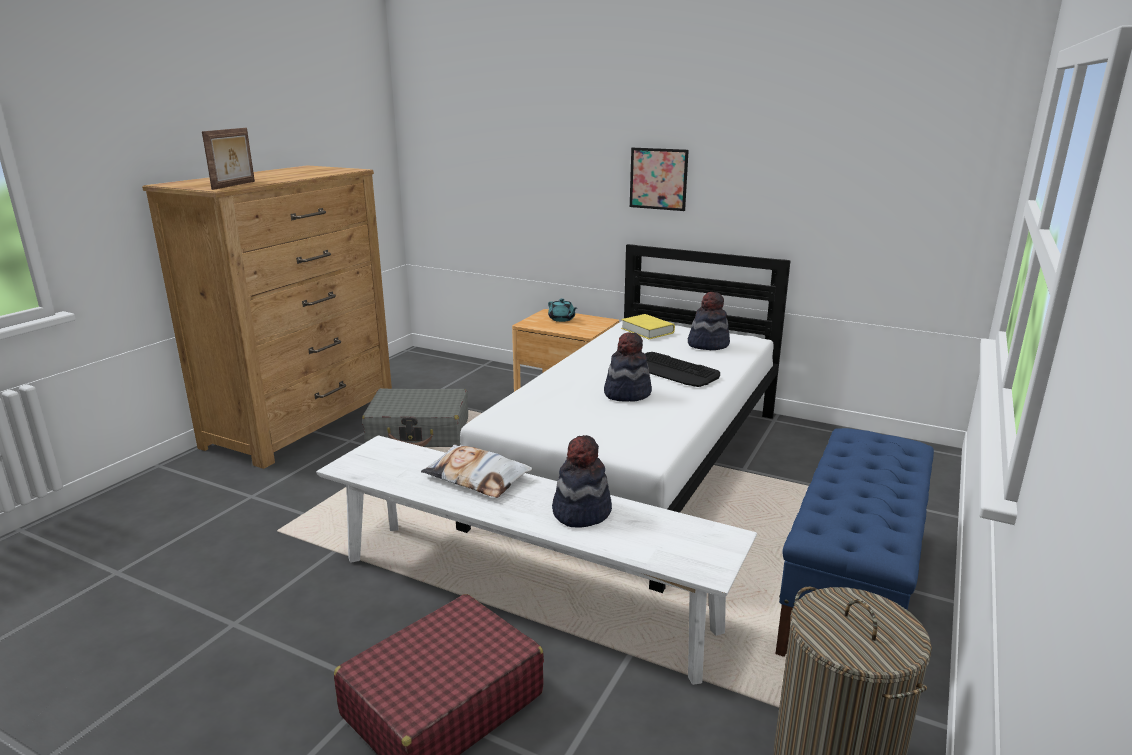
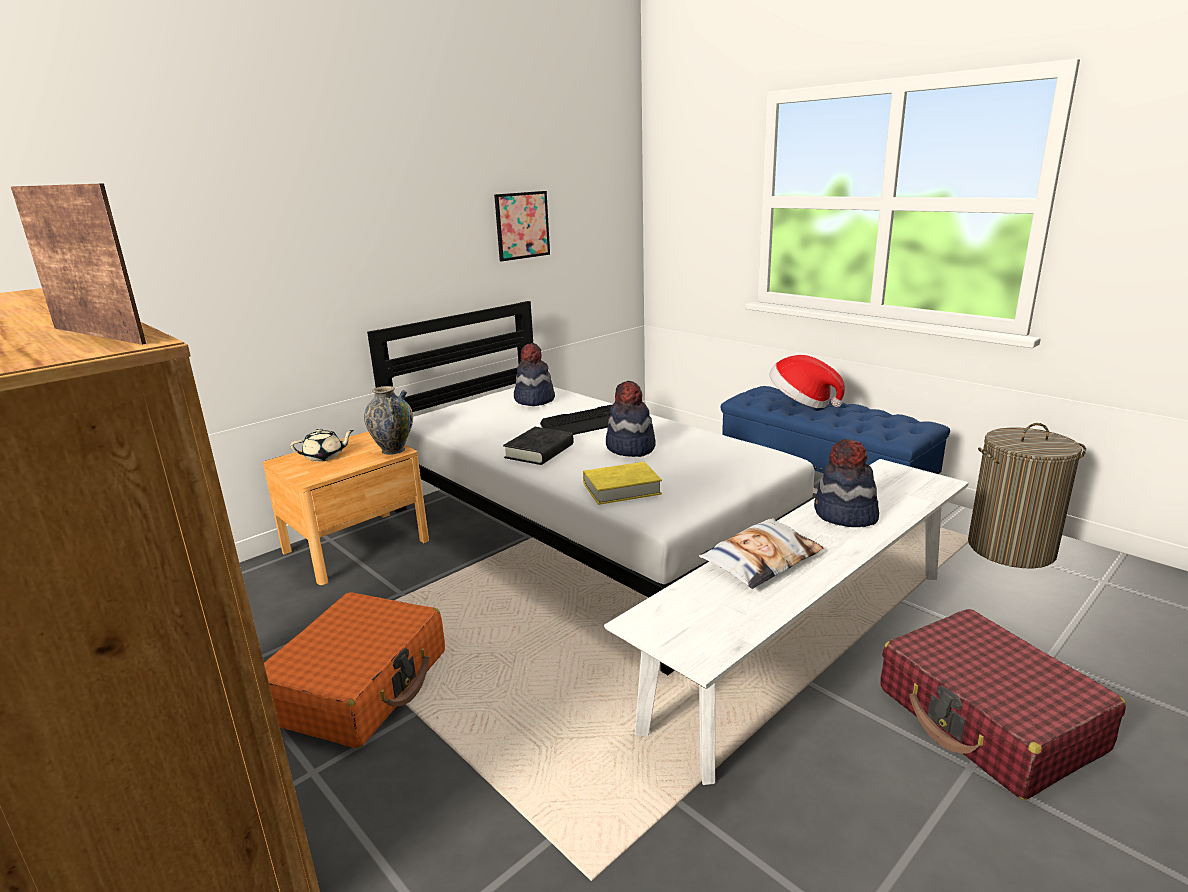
camera: 70 degrees left, 0 degrees up
grey suitcase [362,388,468,447] -> orange suitcase [264,592,445,749]
turquoise teapot [548,299,577,322] -> beige teapot [290,428,354,462]
yellow book [621,314,675,339] -> yellow book moved to [583,462,662,505]
picture [630,148,689,211] -> picture moved to [494,191,550,262]
none -> vase [364,386,413,455]
none -> black book [503,427,574,465]
none -> hat [770,355,845,408]

